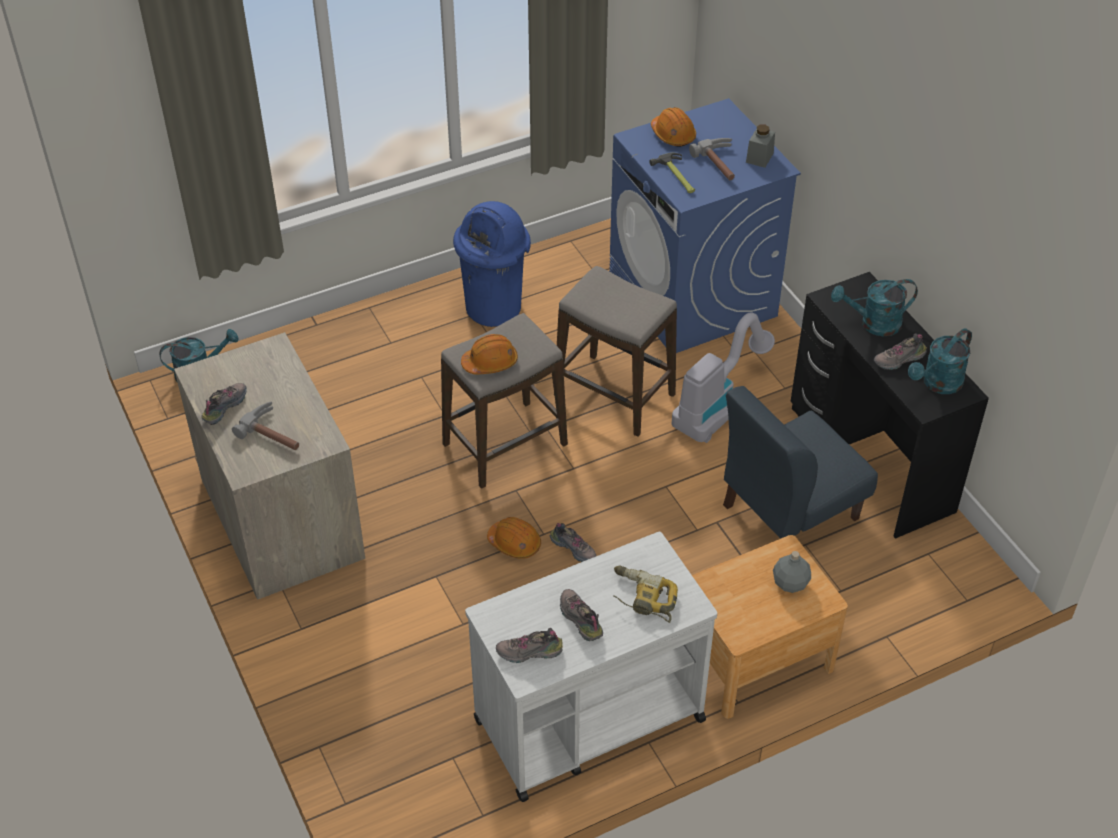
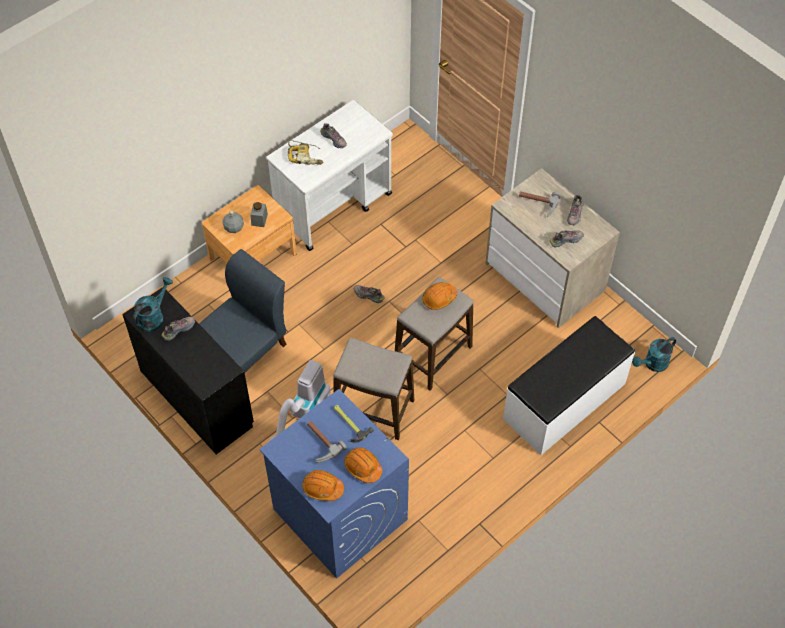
camera: 165 degrees right, 10 degrees up
blue trash can [453,201,531,327] -> none
orange hard hat [487,517,541,559] -> orange hard hat moved to [302,470,344,501]
shoe [496,628,563,663] -> shoe moved to [550,230,584,248]
grey jar [746,124,775,168] -> grey jar moved to [250,202,268,227]
turquoise watering can [831,279,918,336] -> none
none -> white bench [503,316,635,455]

